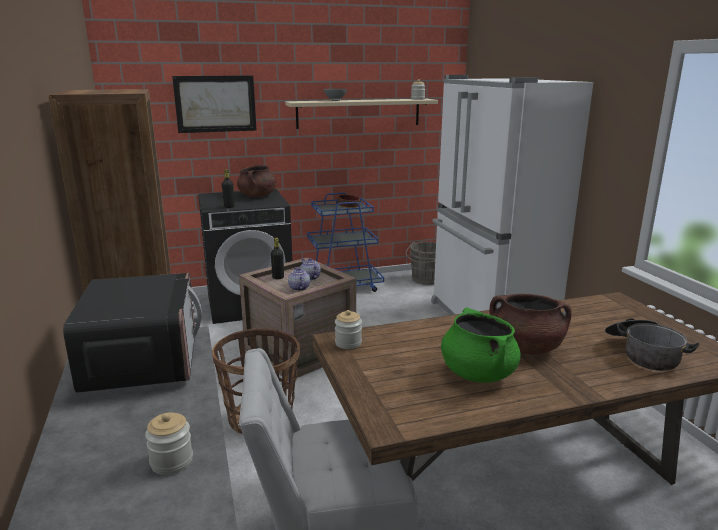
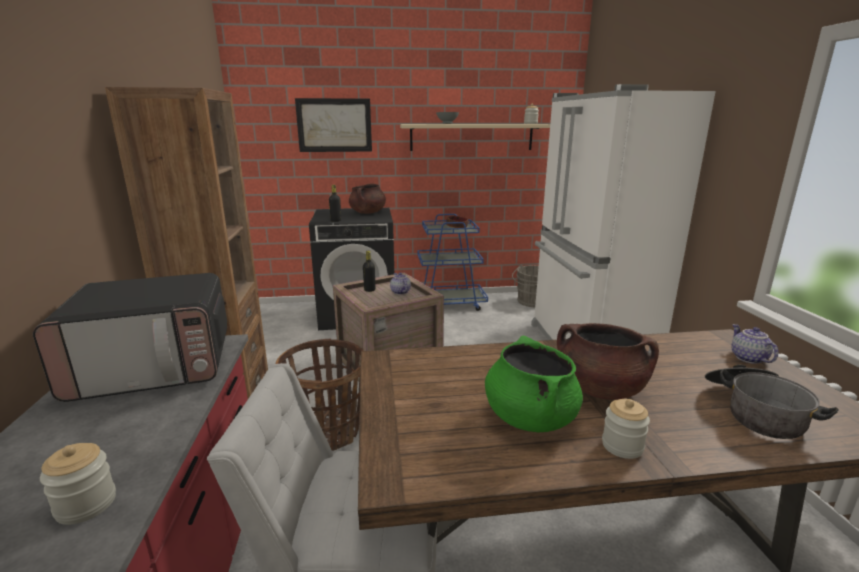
camera: 10 degrees right, 0 degrees up
microwave [63,273,202,393] -> microwave turned 75 degrees clockwise [33,273,227,402]
teapot [288,267,310,291] -> teapot moved to [731,324,778,364]
jar [335,310,362,349] -> jar moved to [602,399,650,459]

